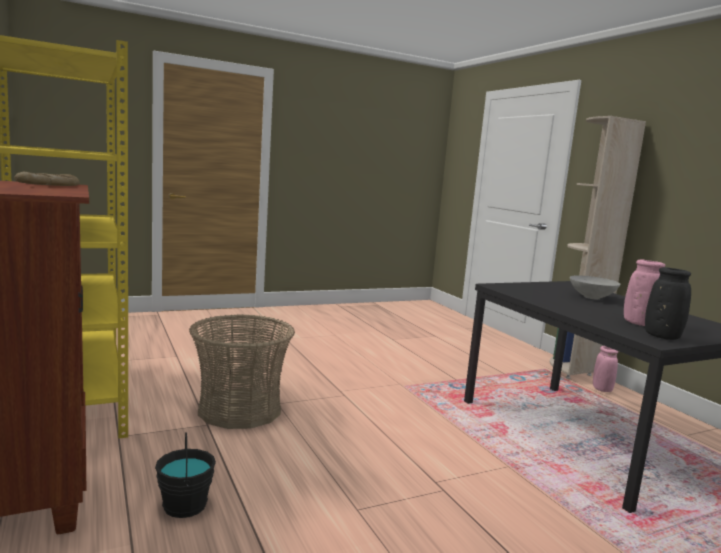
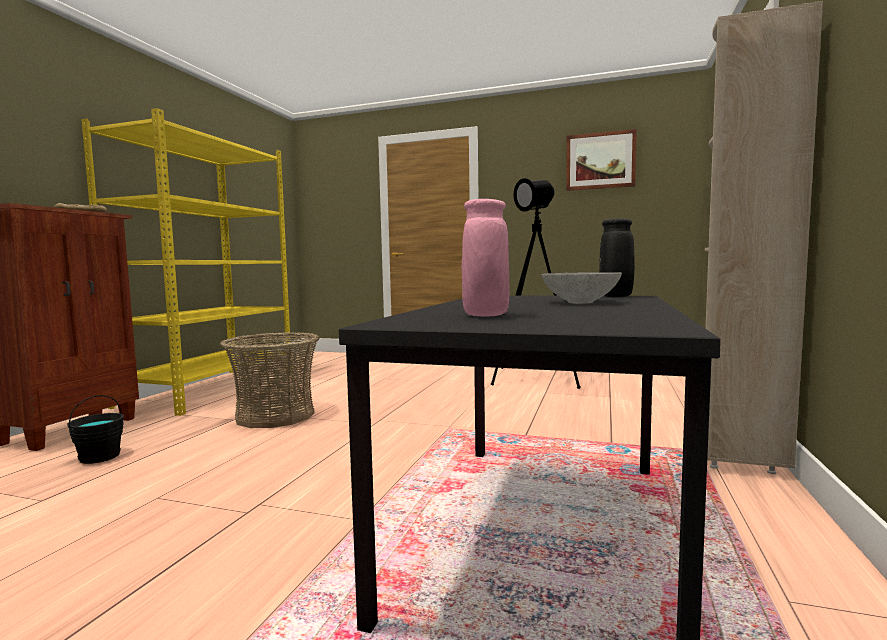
camera: 45 degrees right, 5 degrees down
pink vase [593,346,618,392] -> none
black vase [645,267,691,340] -> black vase moved to [599,219,634,297]
none -> black floor lamp [491,178,581,389]
none -> picture [566,129,637,191]

